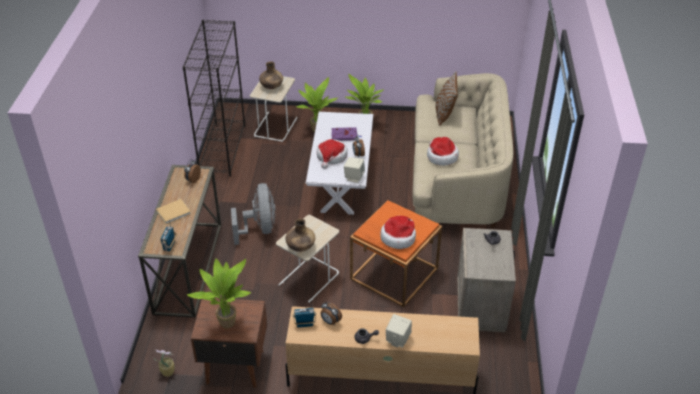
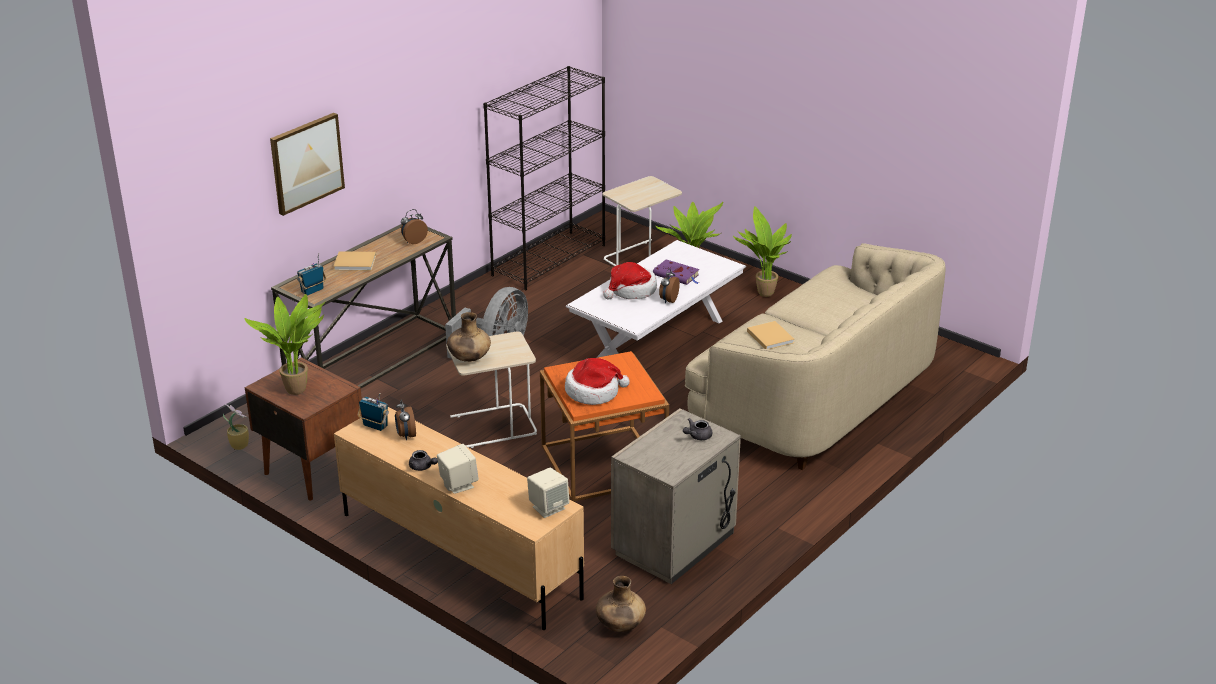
camera: 35 degrees right, 10 degrees down
brown vase [259,61,283,89] -> brown vase moved to [596,576,646,632]
beige speaker [344,157,365,183] -> beige speaker moved to [527,468,570,518]
hat [427,137,459,166] -> beige book [747,321,794,349]
brown pillow [436,71,458,126] -> none
none -> picture [270,113,345,216]

